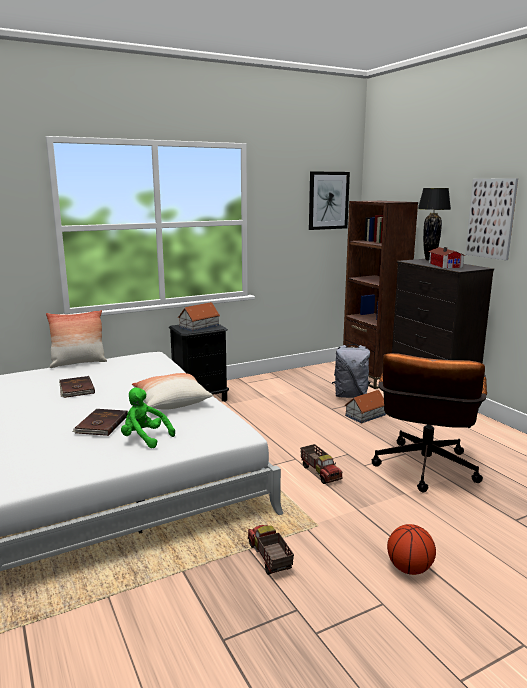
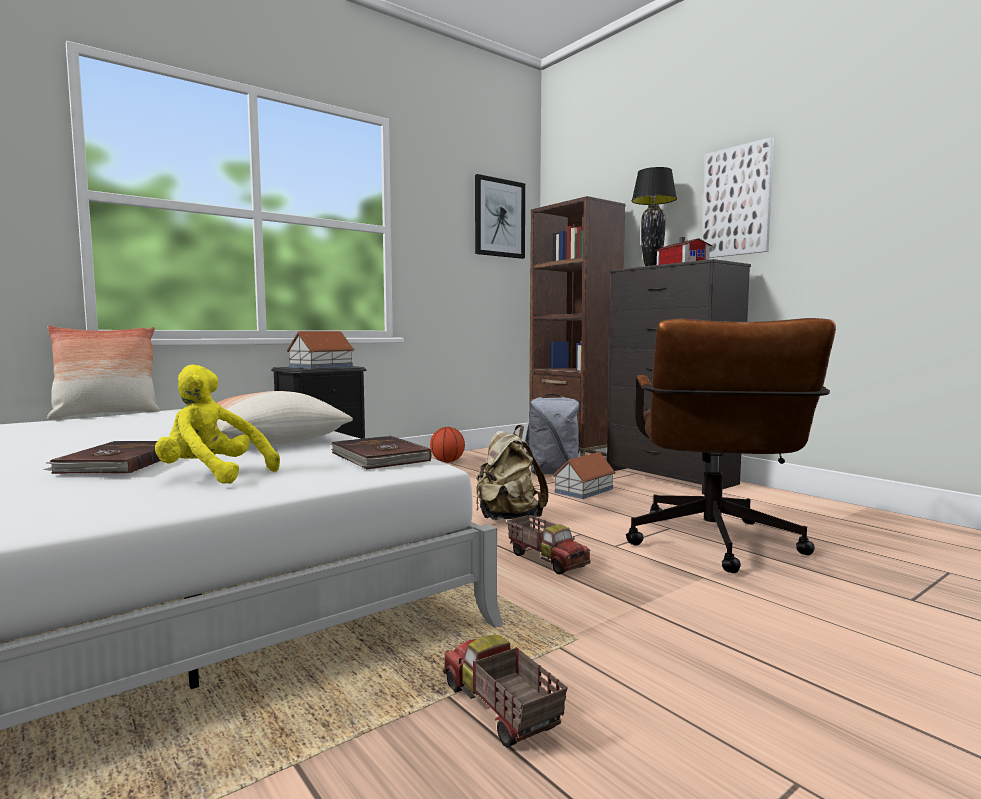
camera: 10 degrees left, 10 degrees down
brown book [59,376,95,398] -> brown book moved to [331,436,431,469]
green plush toy [121,388,175,448] -> yellow plush toy [155,364,280,484]
basketball [387,524,436,575] -> basketball moved to [430,427,465,462]
none -> beige backpack [476,425,548,520]

